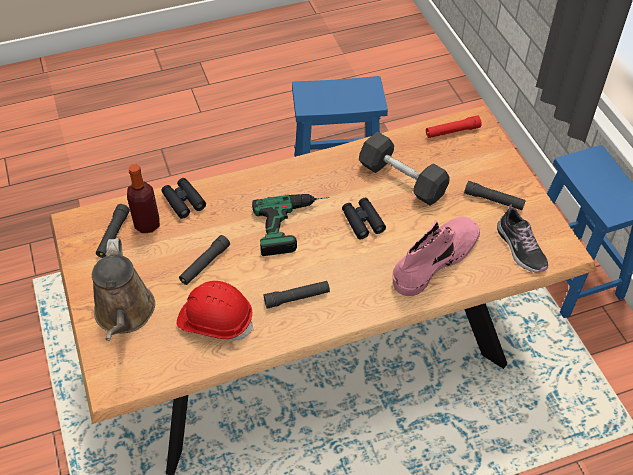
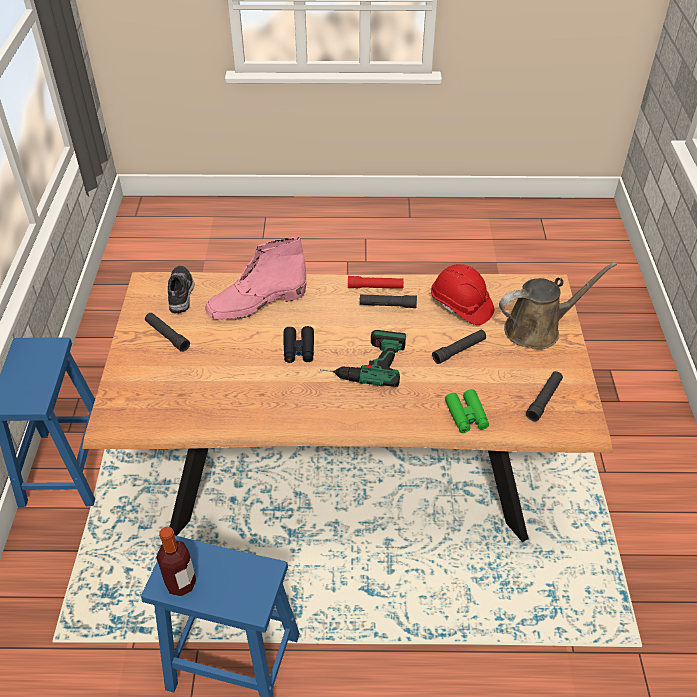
camera: 160 degrees left, 5 degrees down
brown watering can [92,238,155,341] -> brown watering can turned 60 degrees clockwise [499,262,617,349]
bottle [127,164,160,234] -> bottle moved to [156,526,196,596]
black binoculars [161,178,206,219] -> green binoculars [445,389,489,433]
grey dumbbell [359,132,450,206] -> none
red flashlight [426,115,482,138] -> red flashlight moved to [348,276,404,289]

